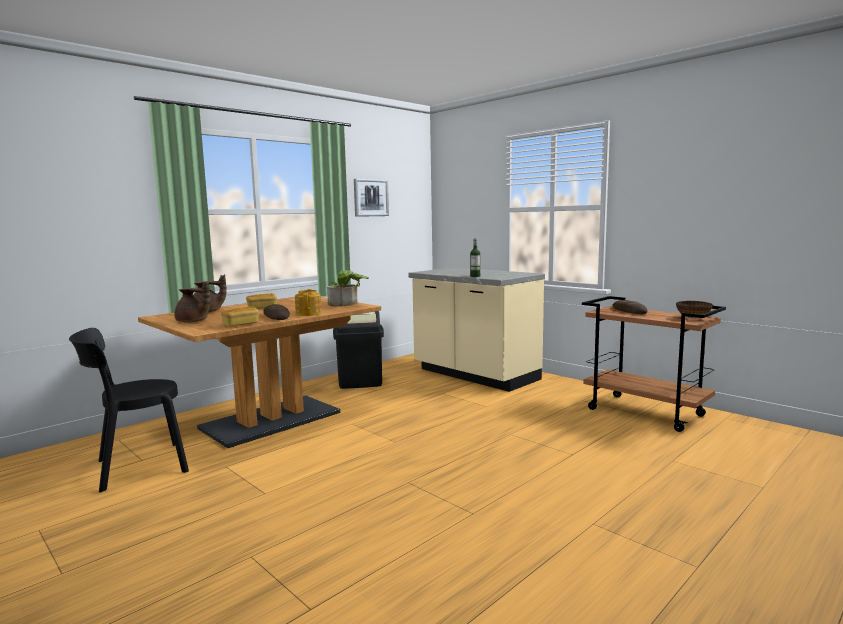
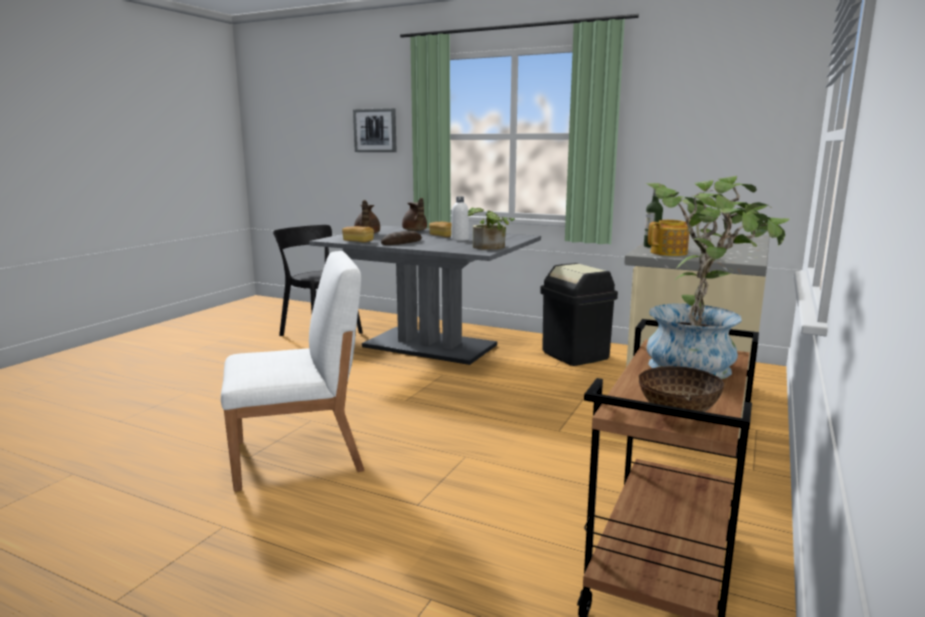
camera: 70 degrees right, 5 degrees up
brown dining table [138,297,381,448] -> grey dining table [309,226,541,365]
teapot [295,289,321,316] -> teapot moved to [648,220,690,256]
picture [354,179,389,217] -> picture moved to [353,108,397,152]
bread [612,300,648,314] -> potted plant [645,176,790,379]
none -> white chair [221,251,365,491]
none -> white bottle [451,196,469,241]

